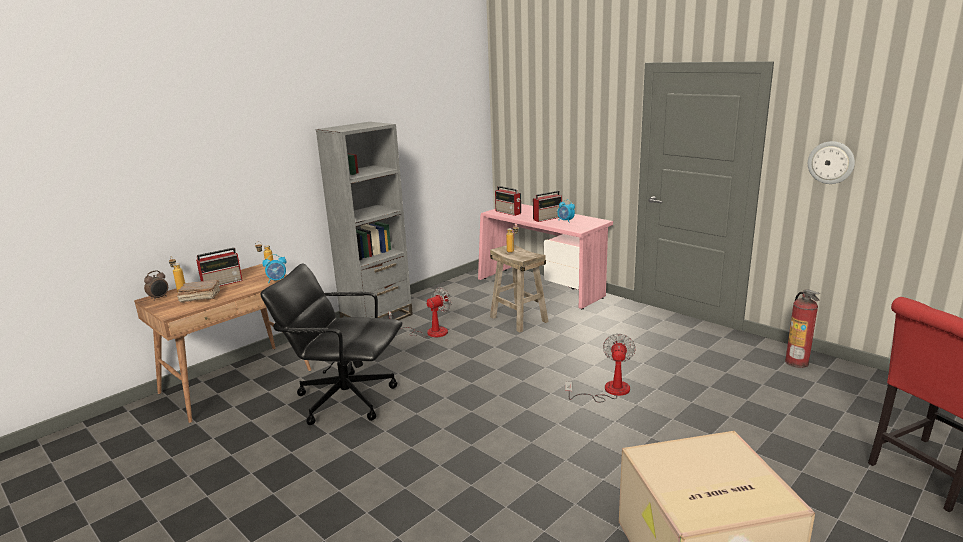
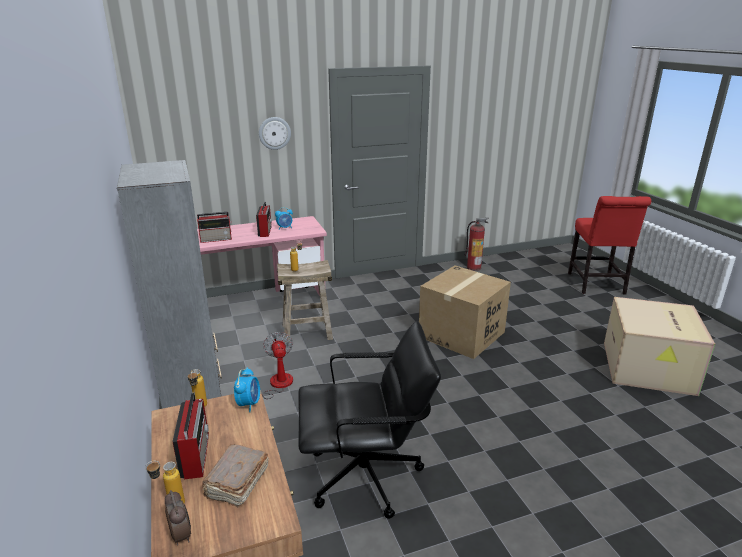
camera: 65 degrees left, 5 degrees up
black office chair [260,263,402,425] -> black office chair turned 135 degrees counterclockwise [298,321,441,519]
fan [565,333,636,402] -> cardboard box [419,266,511,359]
wall clock [808,141,855,184] -> wall clock moved to [259,117,291,150]

